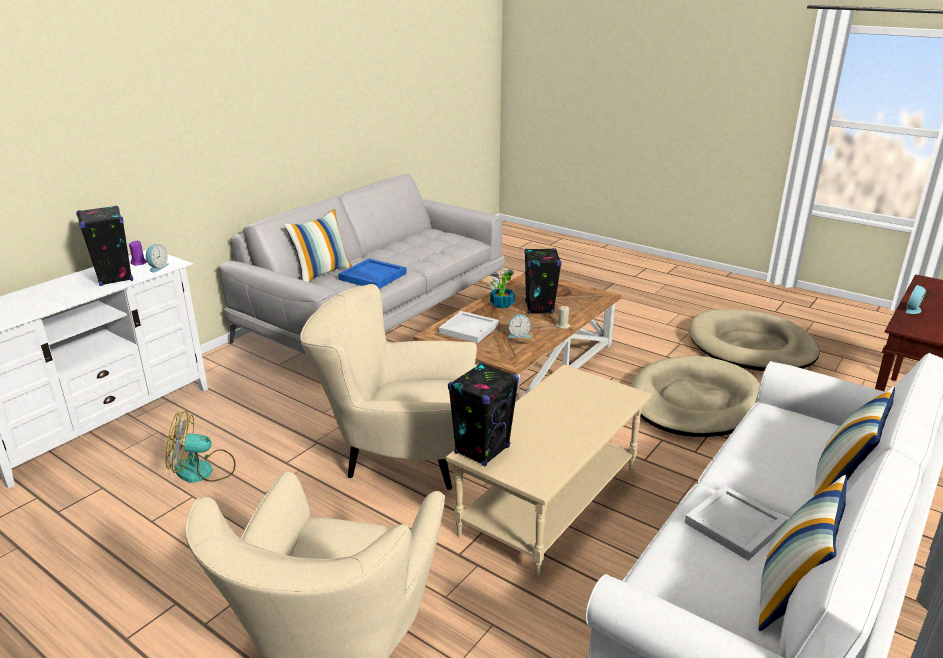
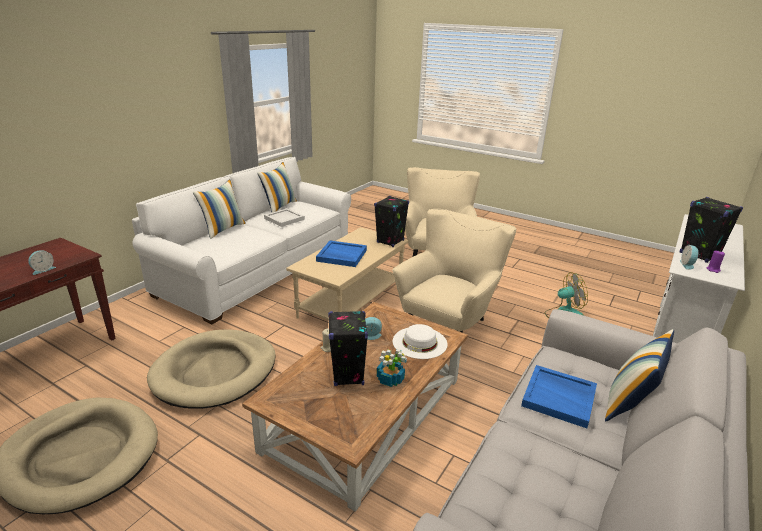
camera: 175 degrees right, 0 degrees up
beige armchair [300,284,477,491] -> beige armchair turned 60 degrees counterclockwise [392,209,516,333]
white tray [439,311,499,343] -> white hat [393,324,448,359]
none -> blue tray [316,241,367,267]

